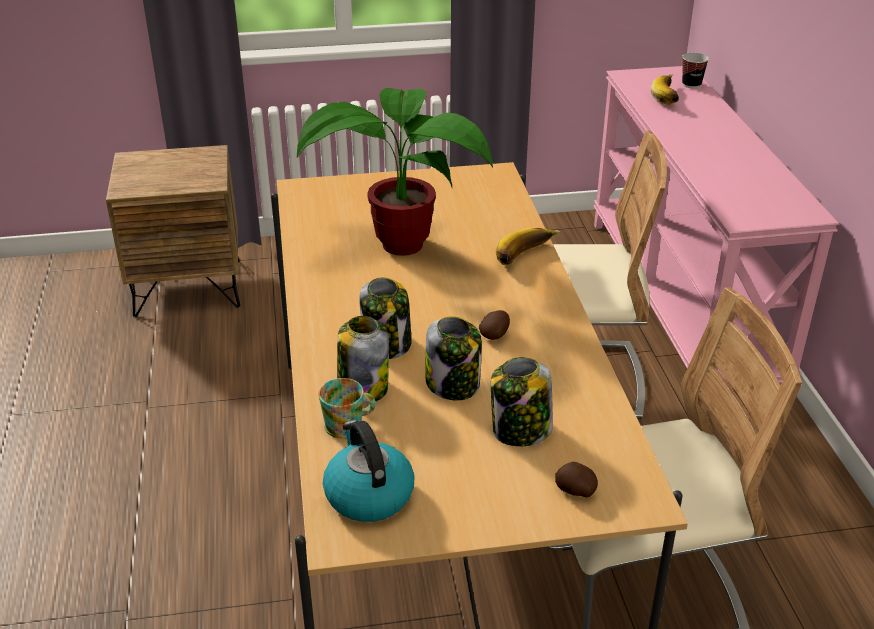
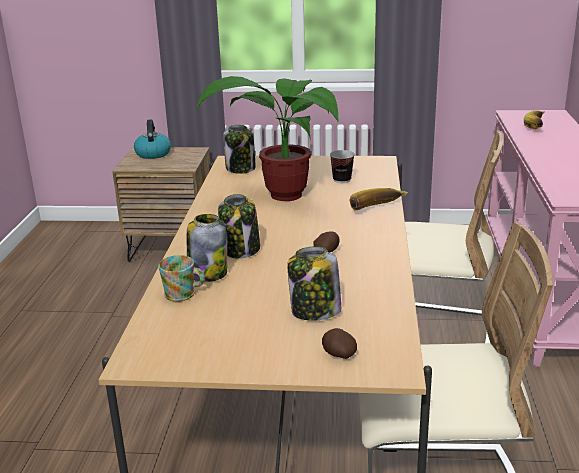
camera: 15 degrees right, 10 degrees down
kettle [323,420,414,522] -> kettle moved to [134,119,171,159]
jar [426,316,482,400] -> jar moved to [223,124,256,174]
cup [682,53,709,88] -> cup moved to [330,150,355,183]

